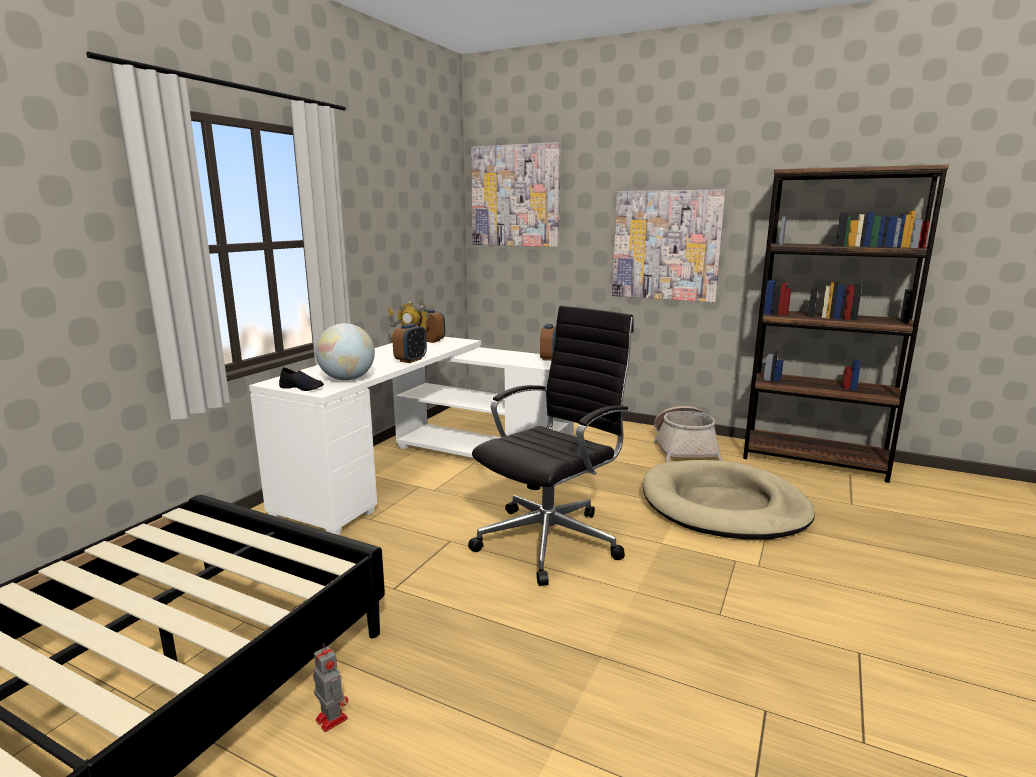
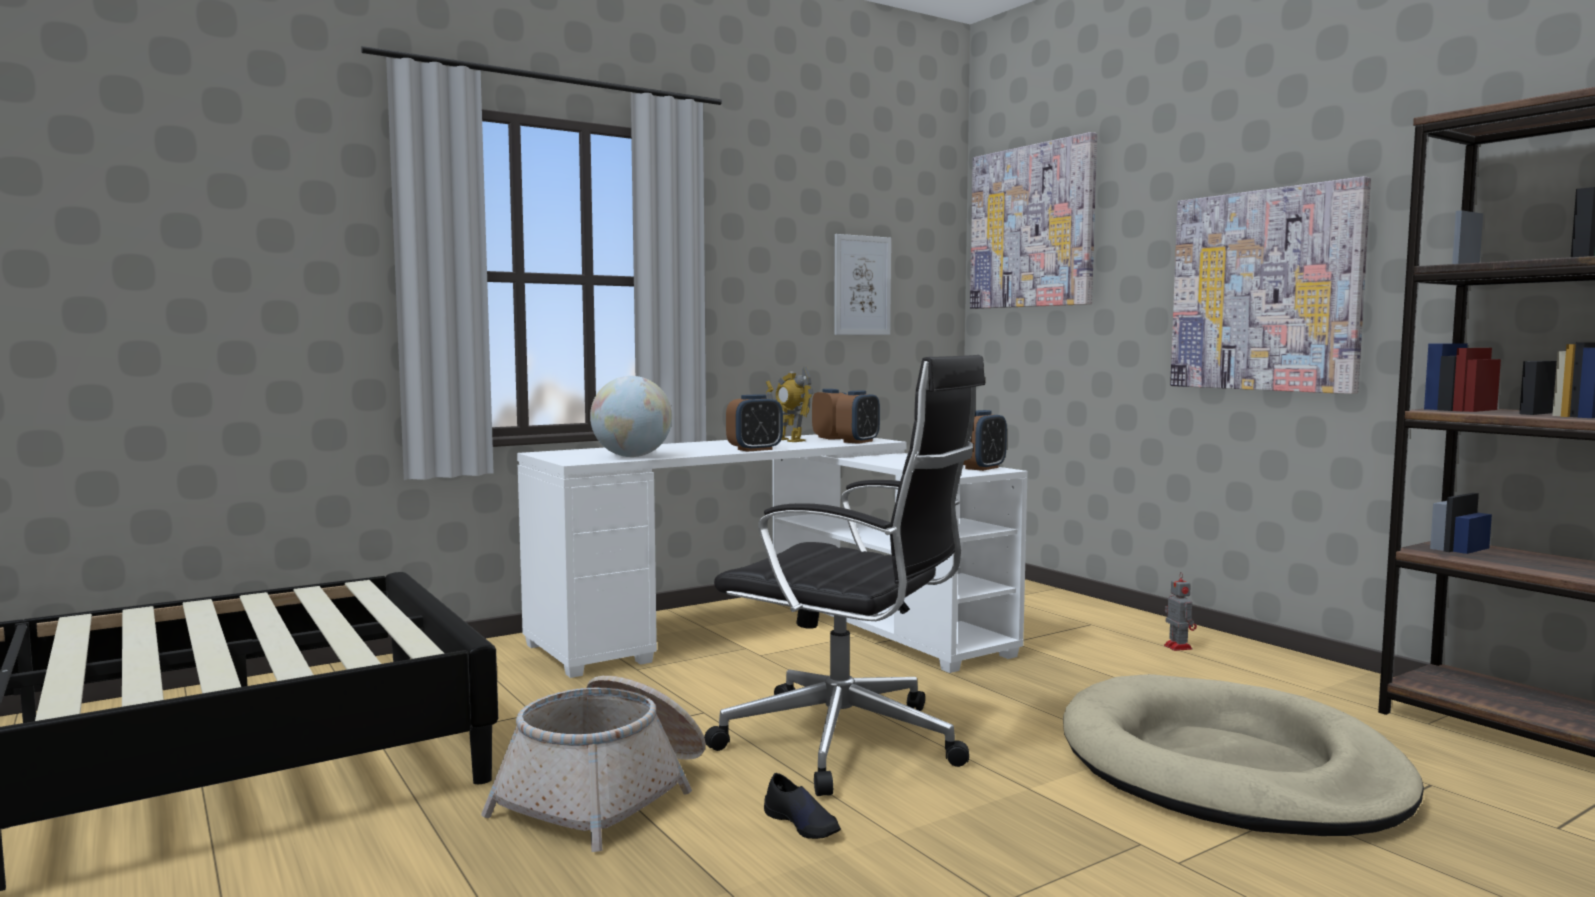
camera: 30 degrees right, 10 degrees down
black shoe [279,368,324,391] -> black shoe moved to [764,773,841,839]
toy robot [313,643,348,732] -> toy robot moved to [1164,572,1197,651]
black office chair [468,306,634,586] -> black office chair turned 45 degrees clockwise [704,355,985,796]
basket [653,406,722,462] -> basket moved to [481,676,706,852]
none -> picture [834,234,891,335]
none -> alarm clock [836,390,880,444]

